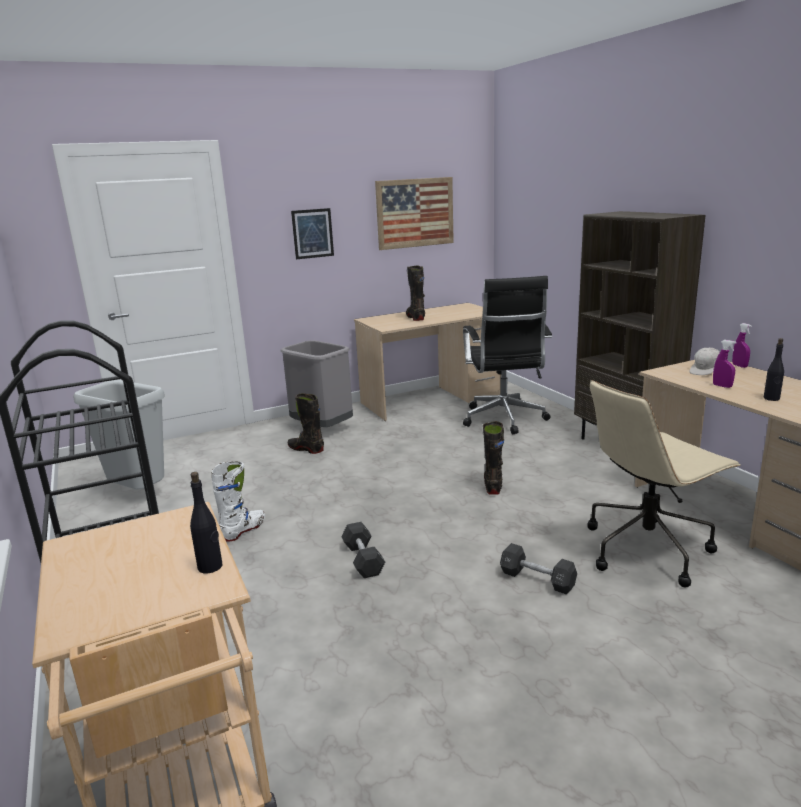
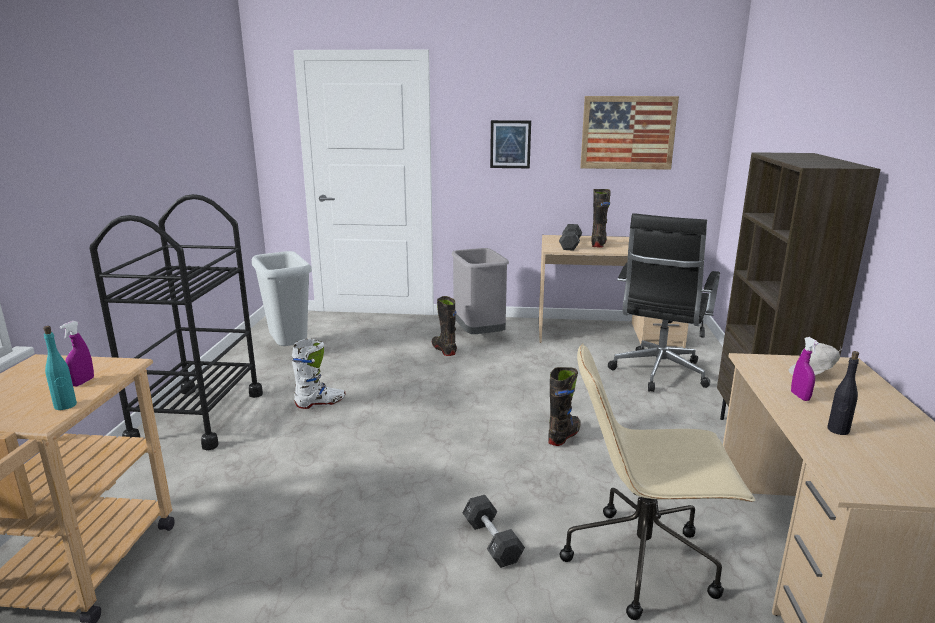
camera: 30 degrees right, 0 degrees up
black bottle [190,472,222,574] -> turquoise bottle [43,326,77,410]
black dumbbell [341,522,385,578] -> black dumbbell moved to [559,224,582,251]
purple spray bottle [732,323,752,368] -> purple spray bottle moved to [60,321,94,386]

